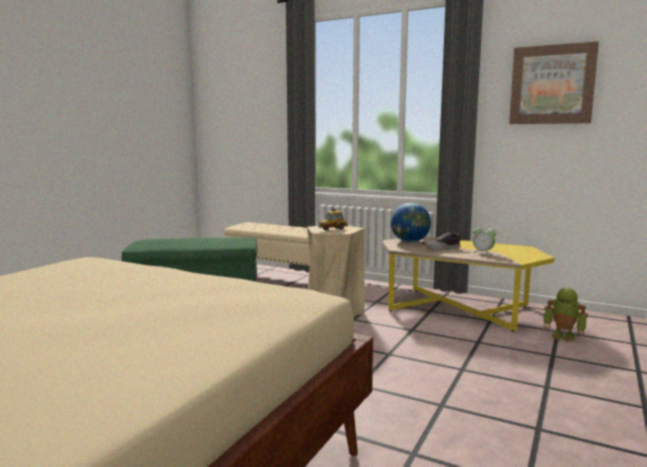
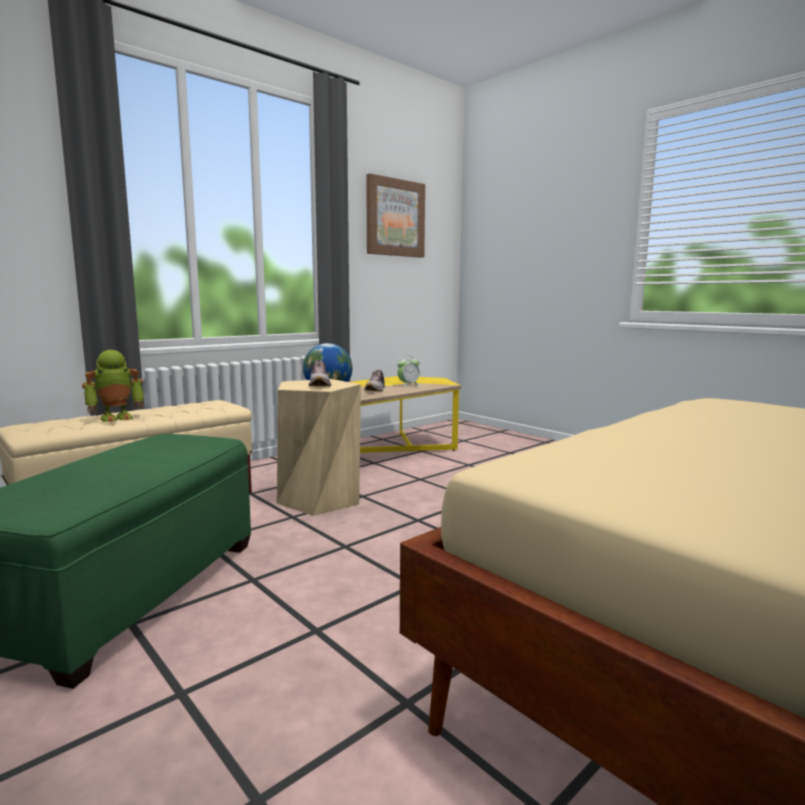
camera: 70 degrees left, 0 degrees up
toy car [318,208,348,230] -> shoe [309,360,331,386]
toy robot [543,288,588,342] -> toy robot moved to [82,350,144,422]

